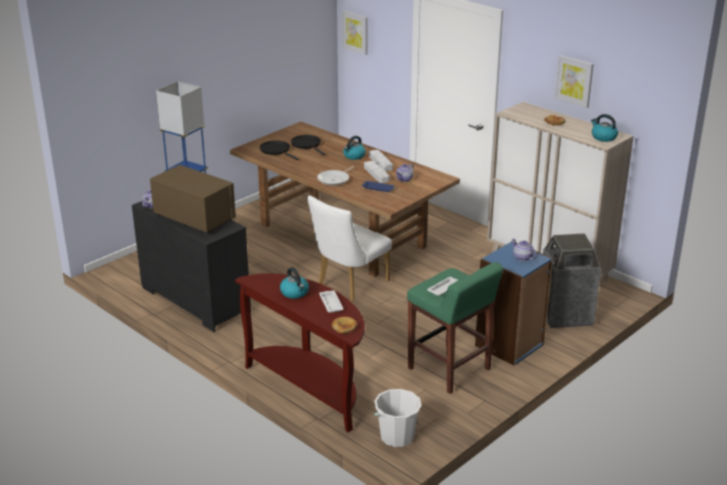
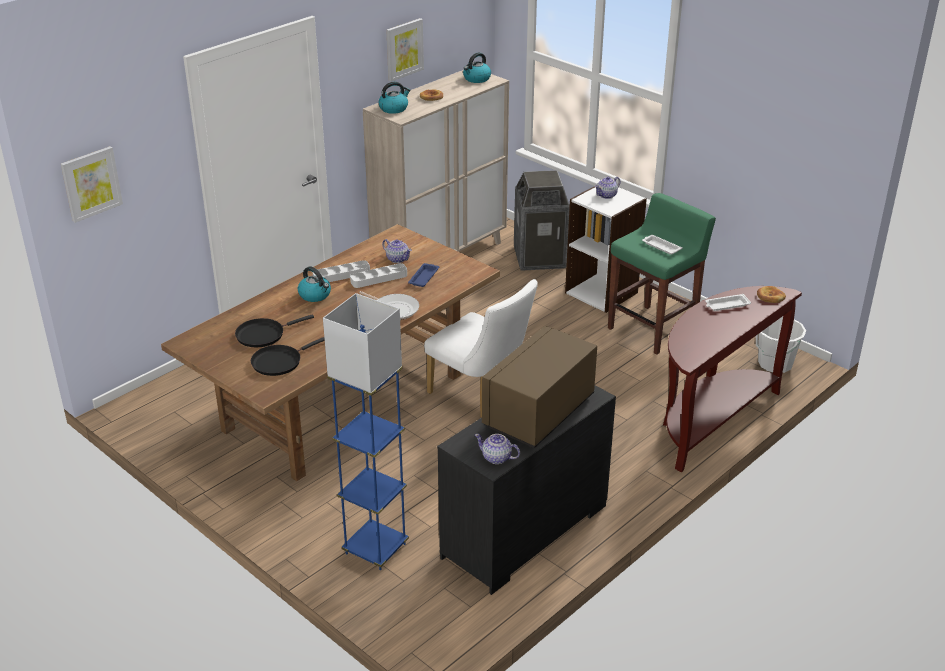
camera: 90 degrees left, 5 degrees up
kettle [280,267,309,299] -> kettle moved to [378,82,410,114]
blue bookcase [475,241,553,366] -> white bookcase [565,186,647,313]

